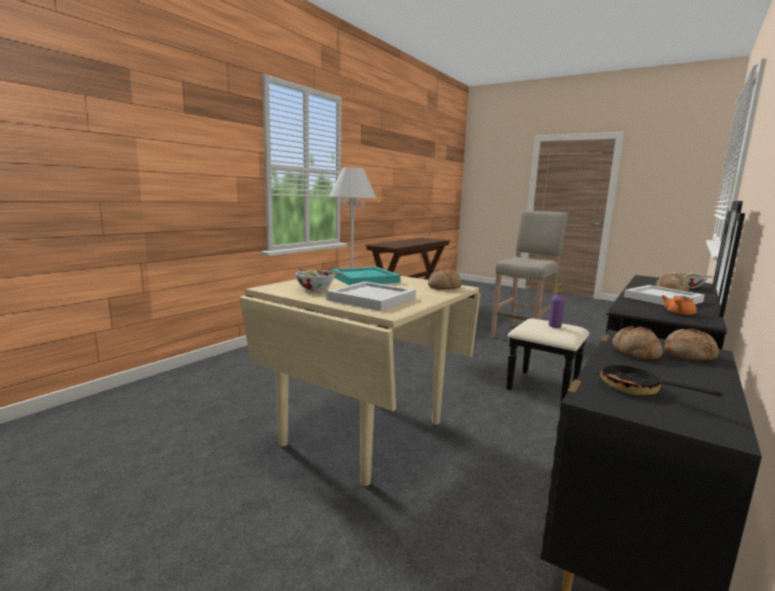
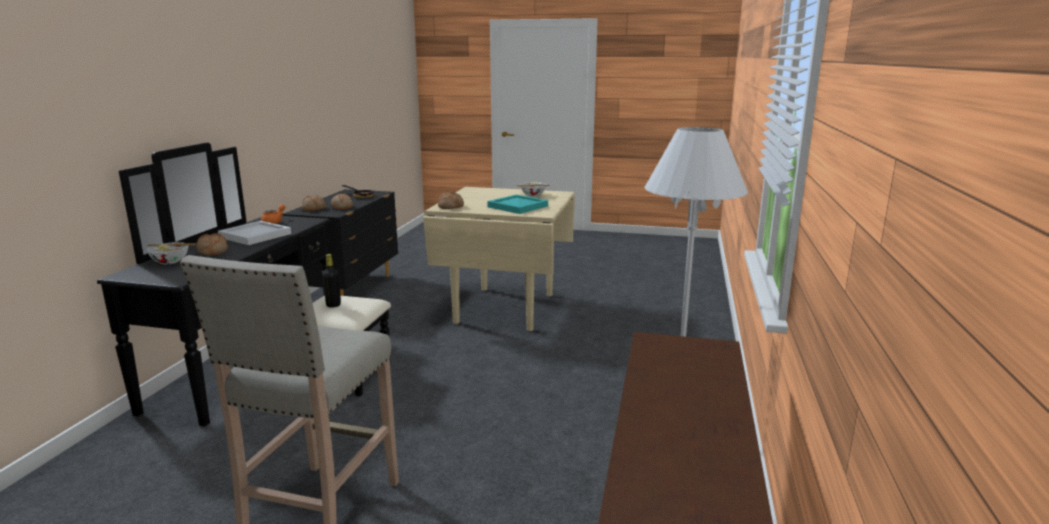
camera: 160 degrees right, 5 degrees up
white tray [327,281,416,311] -> none
purple bottle [549,283,565,328] -> black bottle [322,254,341,308]

